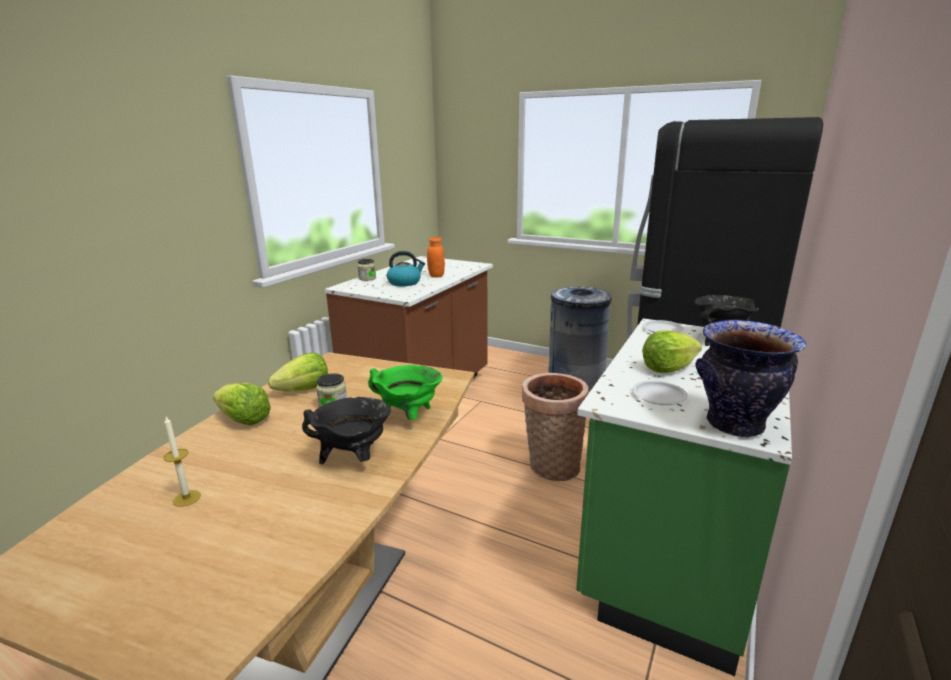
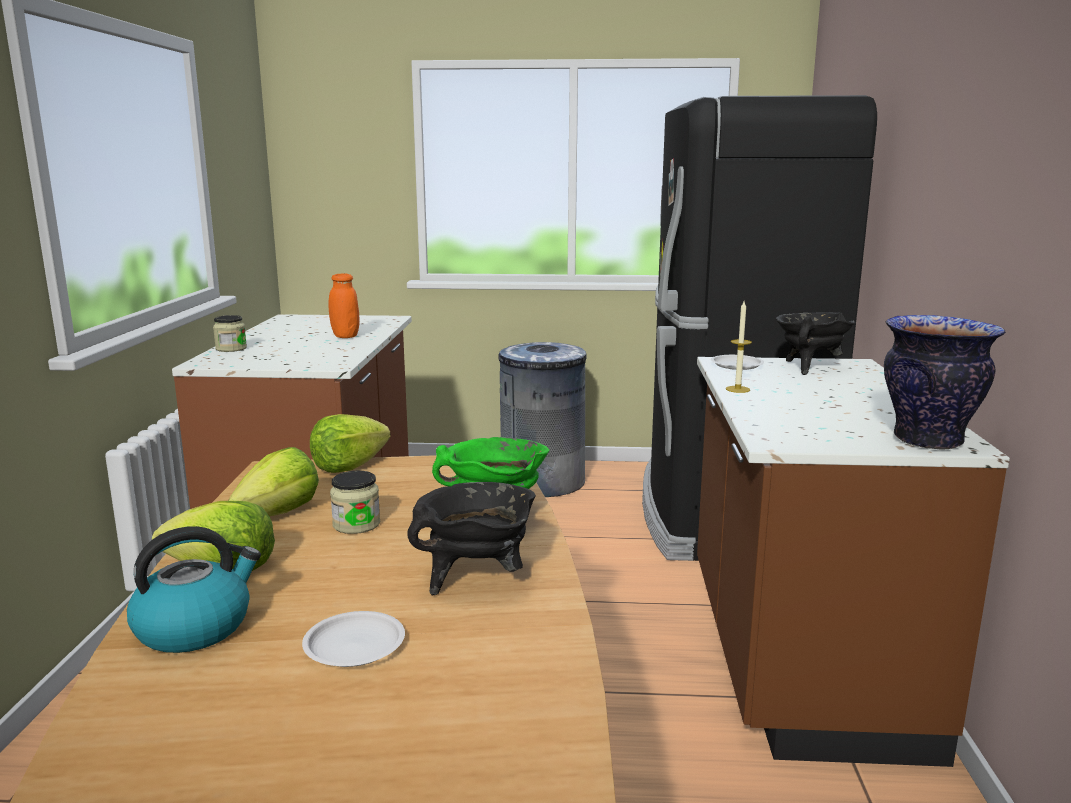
camera: 25 degrees left, 5 degrees down
candle [163,417,201,507] -> candle moved to [726,301,752,393]
kettle [387,251,425,286] -> kettle moved to [127,526,261,653]
basket [522,373,589,481] -> none
green counter [576,318,792,676] -> brown counter [697,357,1010,767]
white plate [633,381,688,405] -> white plate moved to [302,611,405,667]
lettuce [642,330,702,373] -> lettuce moved to [310,414,391,473]

